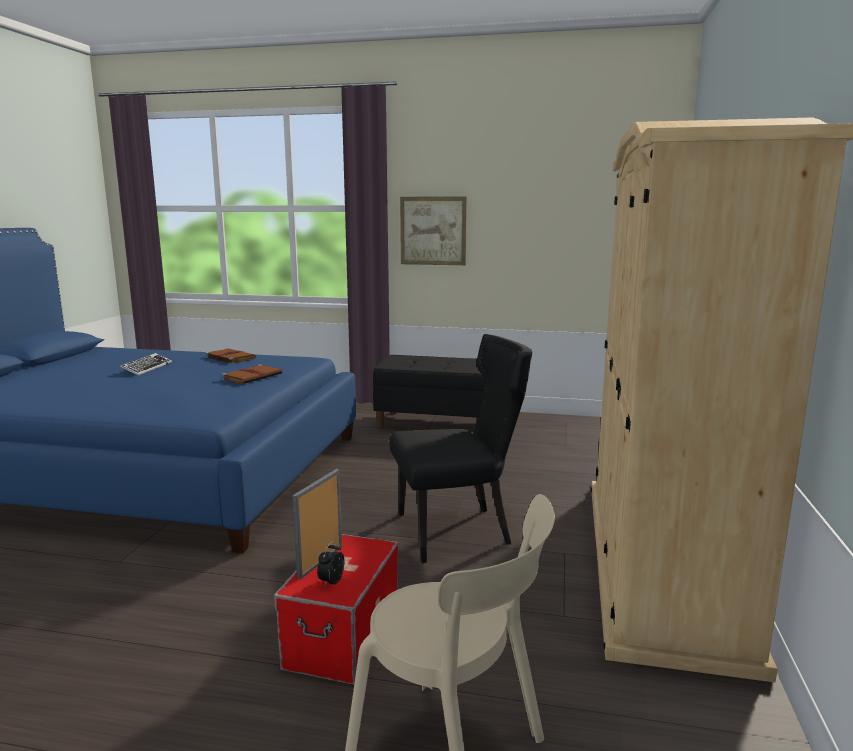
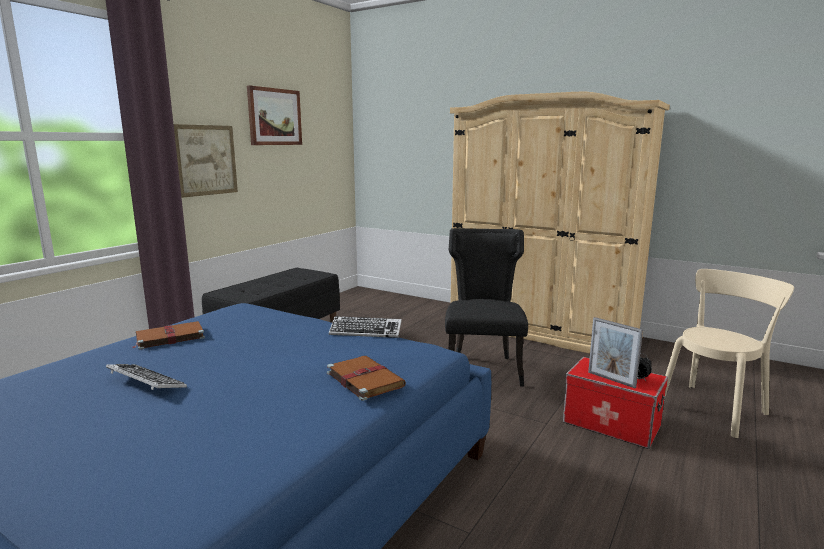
camera: 70 degrees left, 0 degrees up
brown book [222,364,282,384] -> brown book moved to [327,356,406,401]
none -> picture [247,85,302,145]
none -> keyboard [329,316,402,338]

